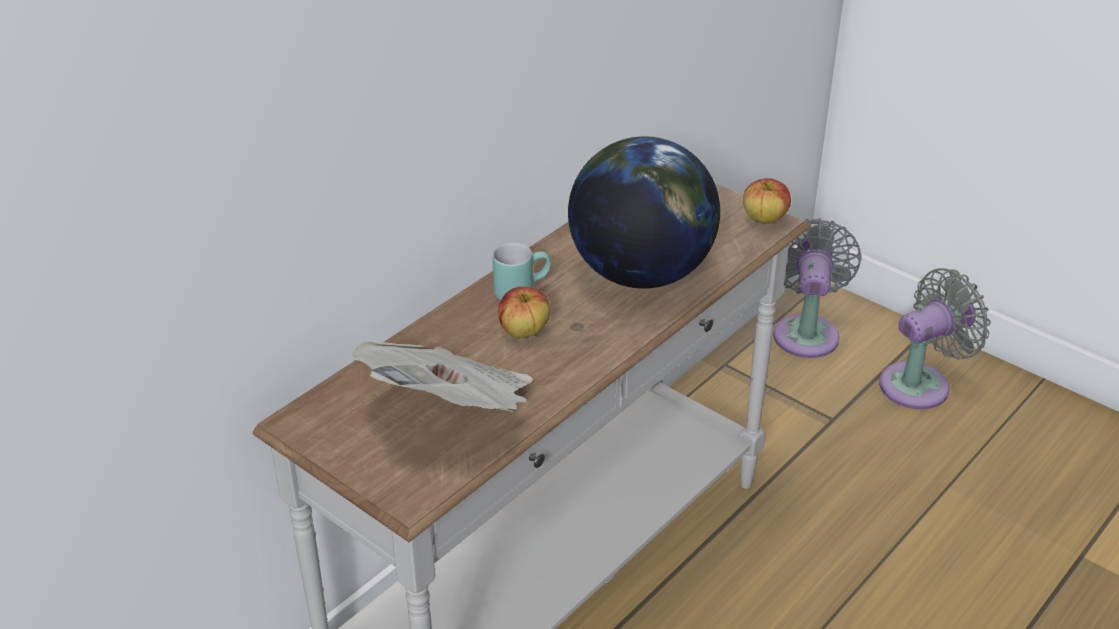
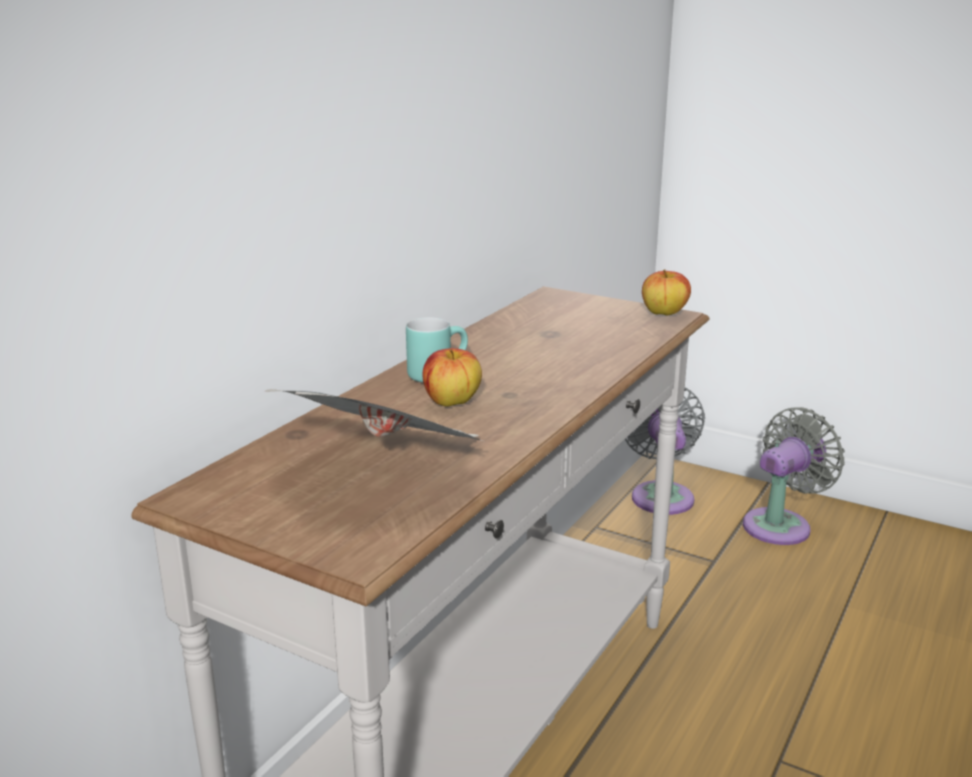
camera: 10 degrees left, 15 degrees down
globe [568,136,720,289] -> none

